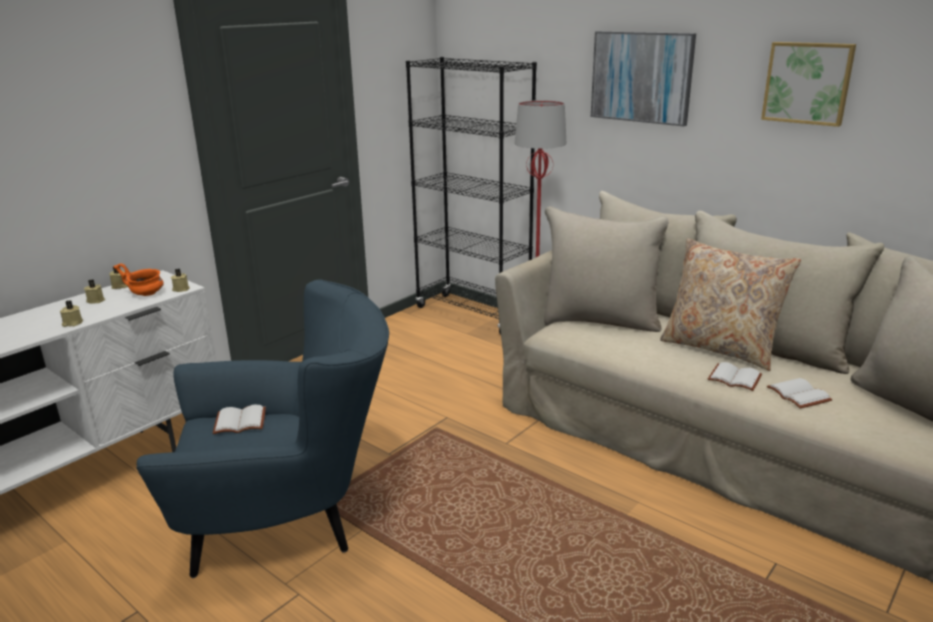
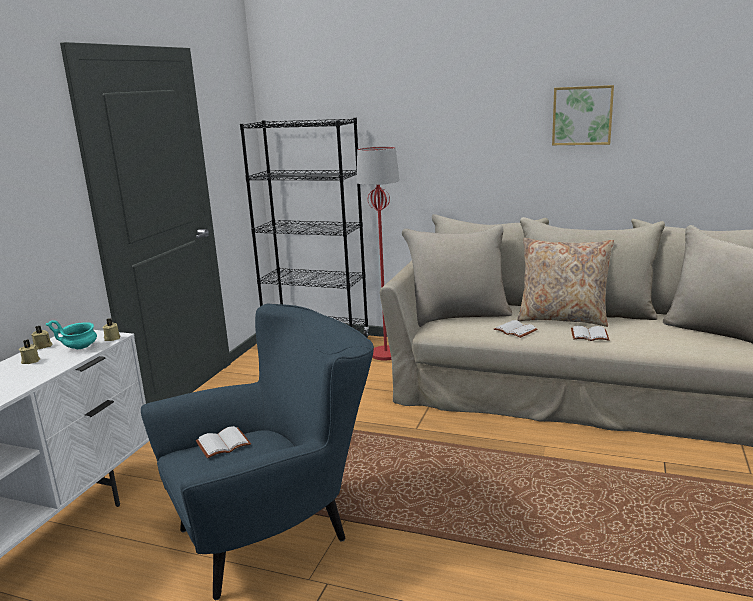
camera: 20 degrees left, 5 degrees down
beige candle [60,300,83,327] -> none
orange bowl [113,263,164,296] -> turquoise bowl [46,320,97,349]
picture [591,31,696,126] -> none
white book [767,378,833,409] -> white book moved to [494,320,538,338]

